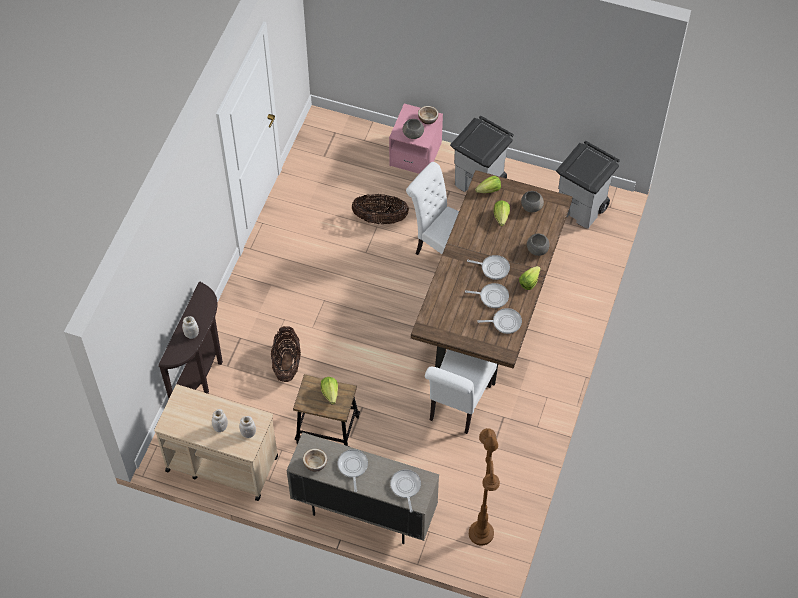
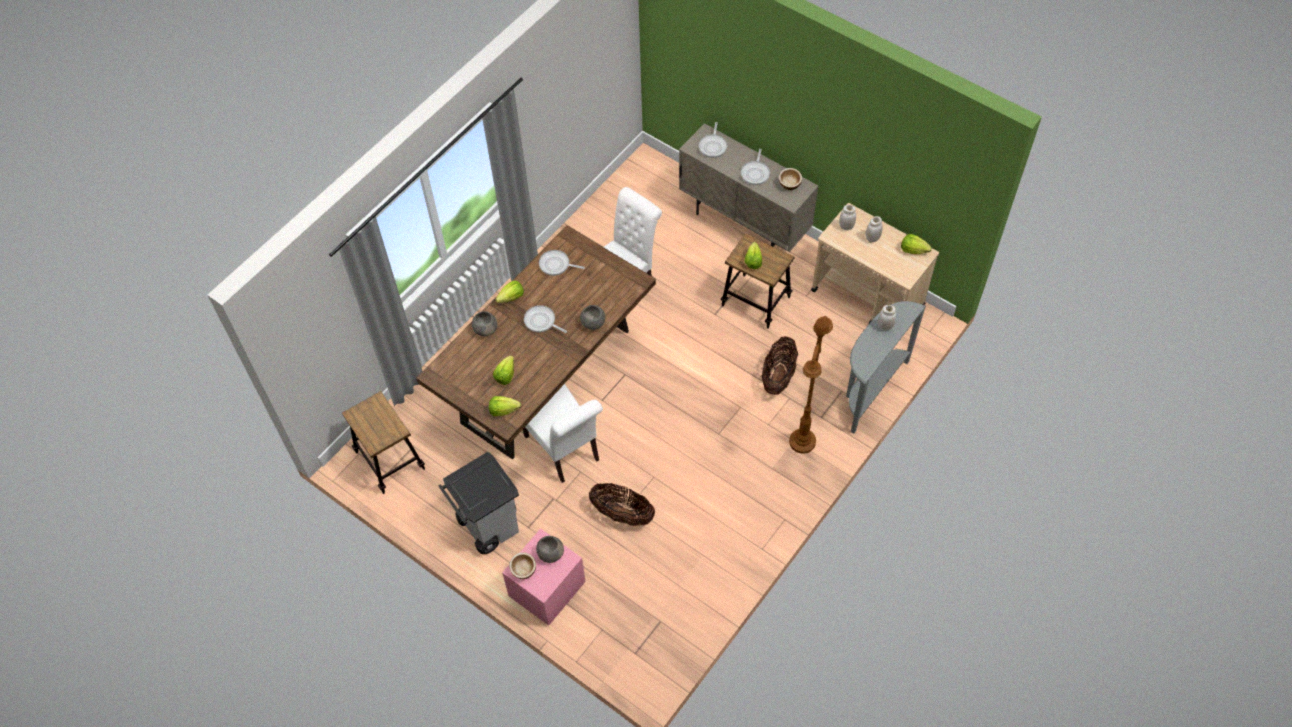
camera: 160 degrees left, 0 degrees up
brown console table [158,282,223,398] -> grey console table [846,301,926,434]
frying pan [465,283,509,308] -> none
brown floor lamp [469,428,500,545] -> brown floor lamp moved to [789,316,833,454]
grey bowl [521,191,544,212] -> grey bowl moved to [580,305,605,330]
grey trash can [556,140,620,229] -> stool [342,391,425,494]
none -> lettuce [901,234,932,254]

